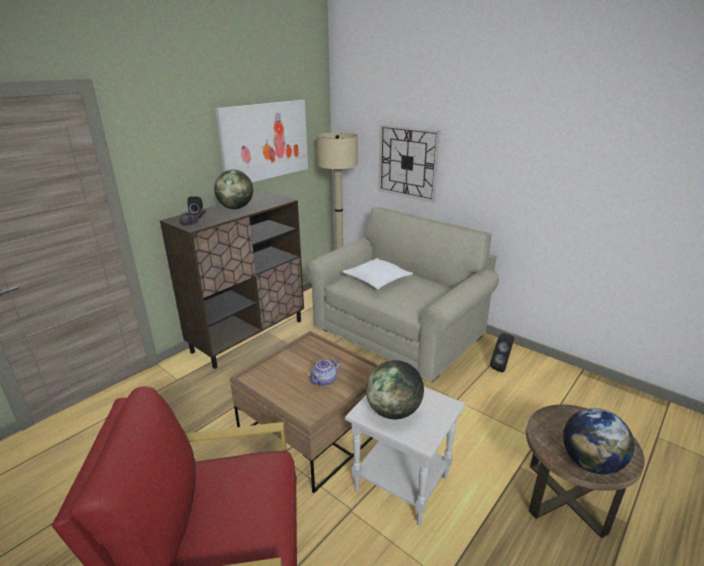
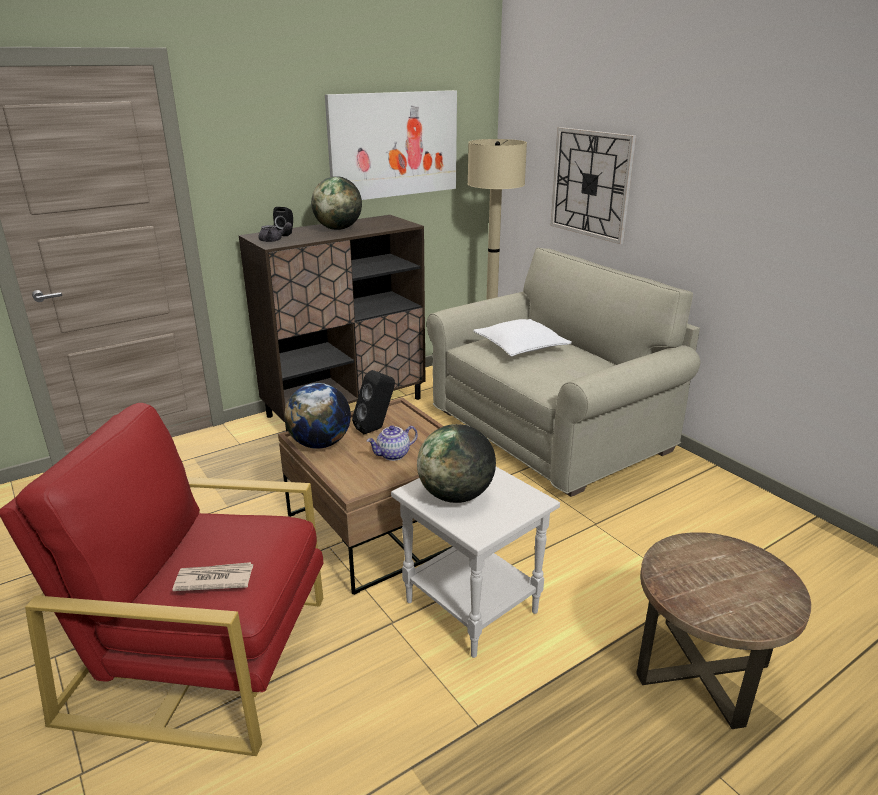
camera: 15 degrees right, 0 degrees up
black speaker [490,333,514,372] -> black speaker moved to [352,370,395,434]
globe [563,408,634,474] -> globe moved to [284,383,351,449]
none -> newspaper [172,562,253,591]

